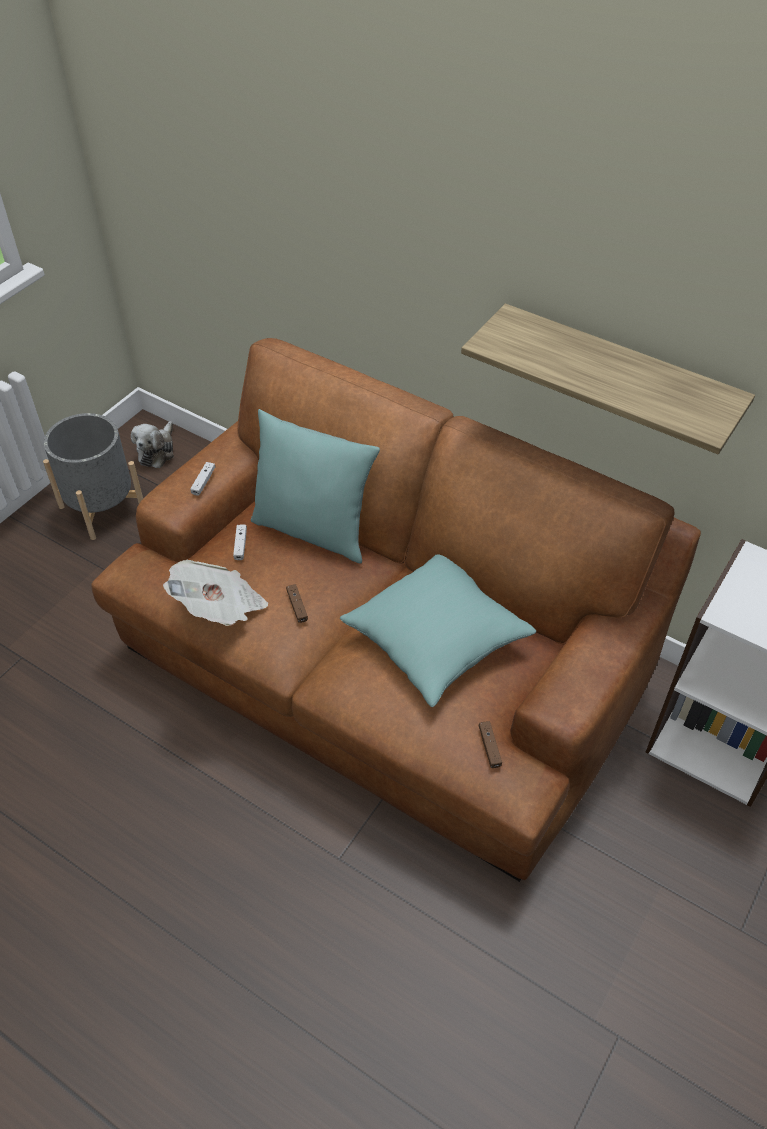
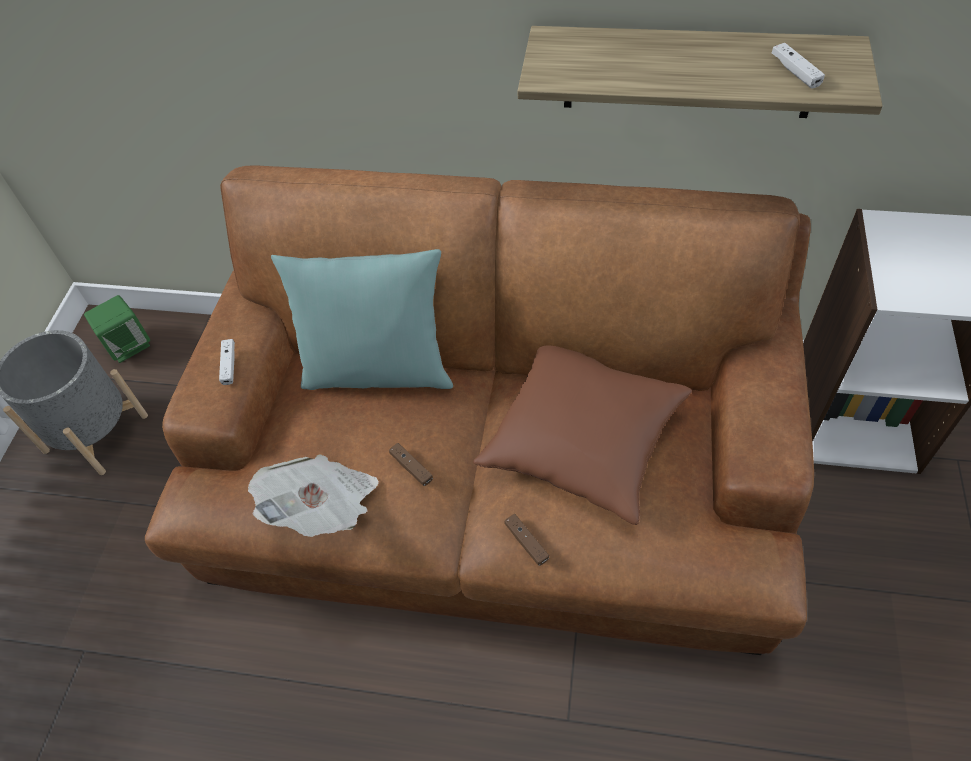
camera: 20 degrees left, 5 degrees up
plush toy [131,421,174,468] -> green speaker [84,295,150,363]
white game controller [233,525,247,560] -> white game controller moved to [772,43,825,89]
turquoise pillow [340,555,536,707] -> brown pillow [473,345,692,525]
brown game controller [479,721,502,768] -> brown game controller moved to [505,514,549,566]

